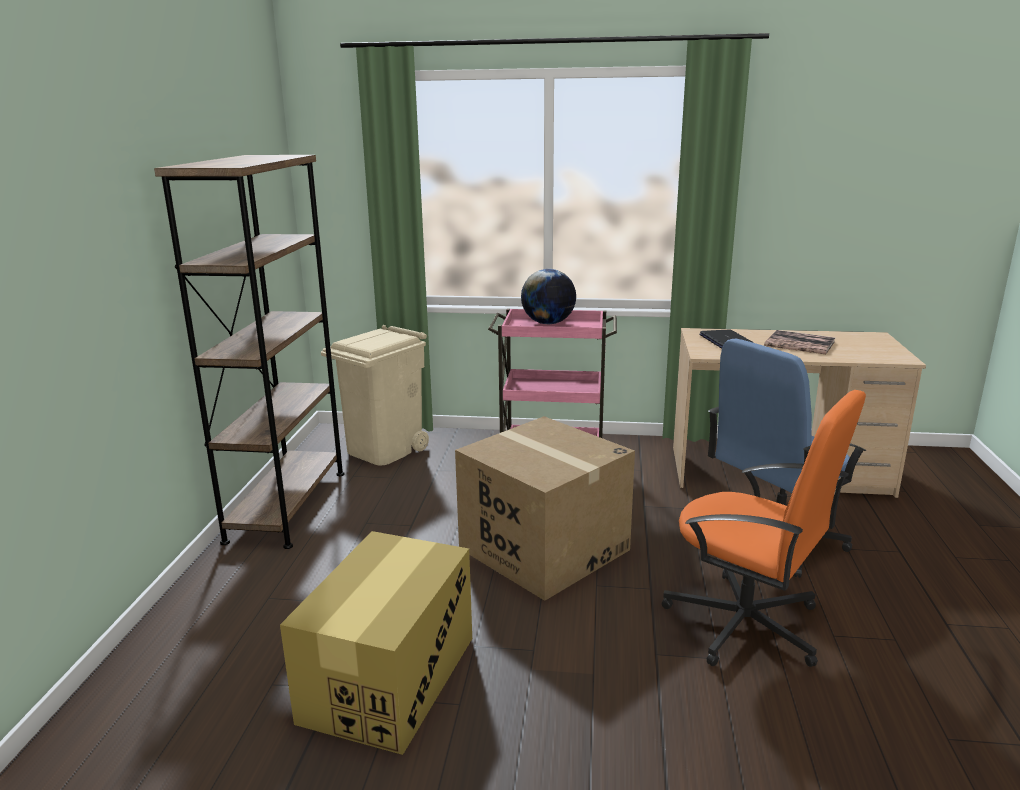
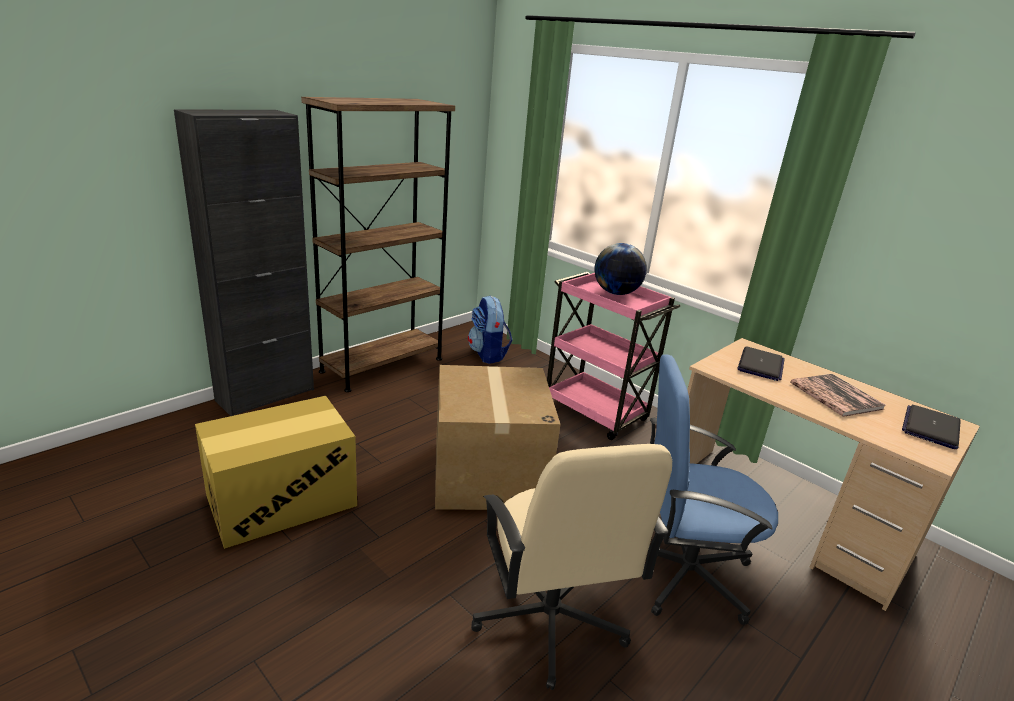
camera: 35 degrees right, 5 degrees up
beige trash can [321,325,429,466] -> backpack [468,296,513,364]
orange office chair [661,390,866,667] -> beige office chair [471,444,672,690]
none -> black cabinet [174,109,314,416]
none -> laptop [902,405,960,449]

